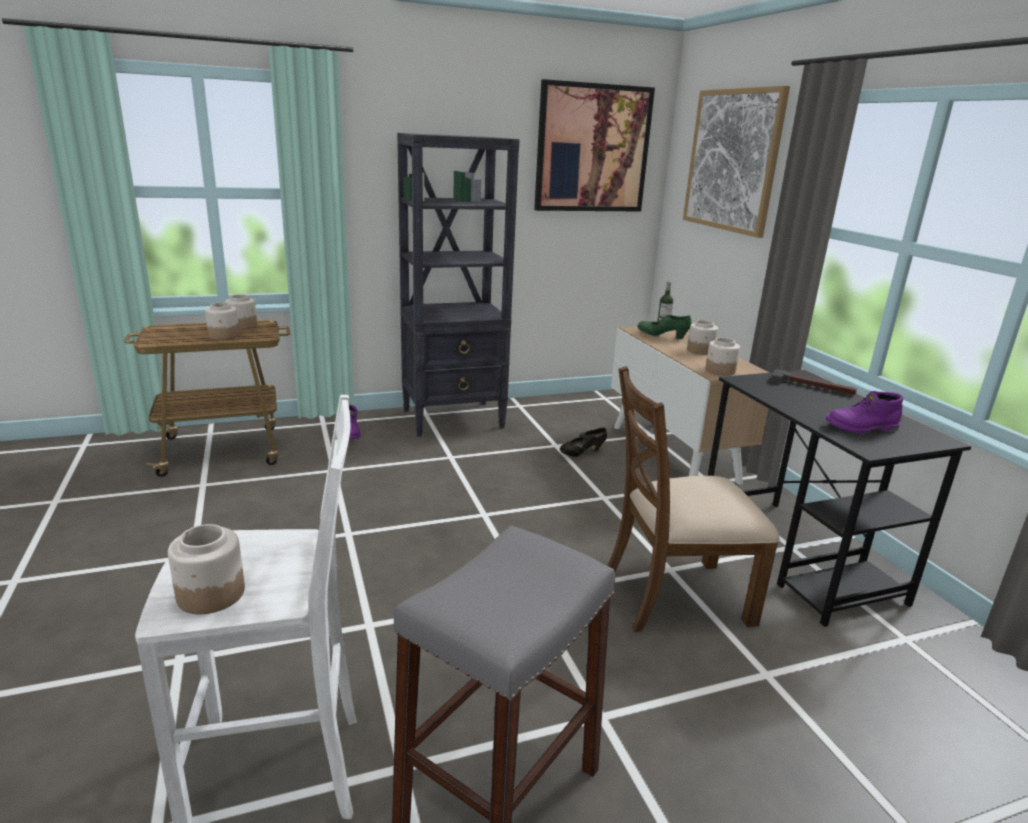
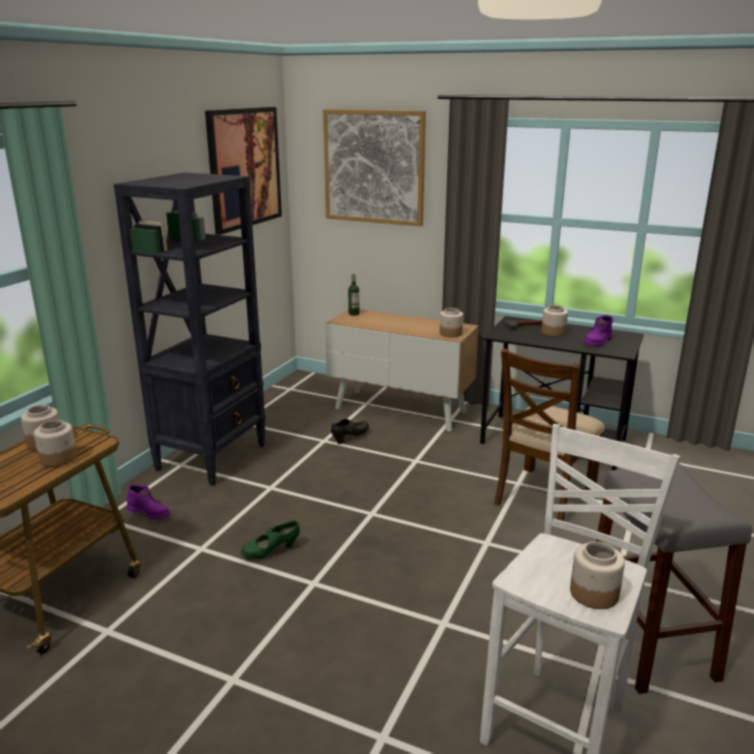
camera: 45 degrees left, 0 degrees up
black shoe [560,427,607,457] -> black shoe turned 150 degrees counterclockwise [331,419,369,444]
green shoe [637,315,692,339] -> green shoe moved to [241,520,300,559]
jar [687,320,718,355] -> jar moved to [541,305,568,336]

